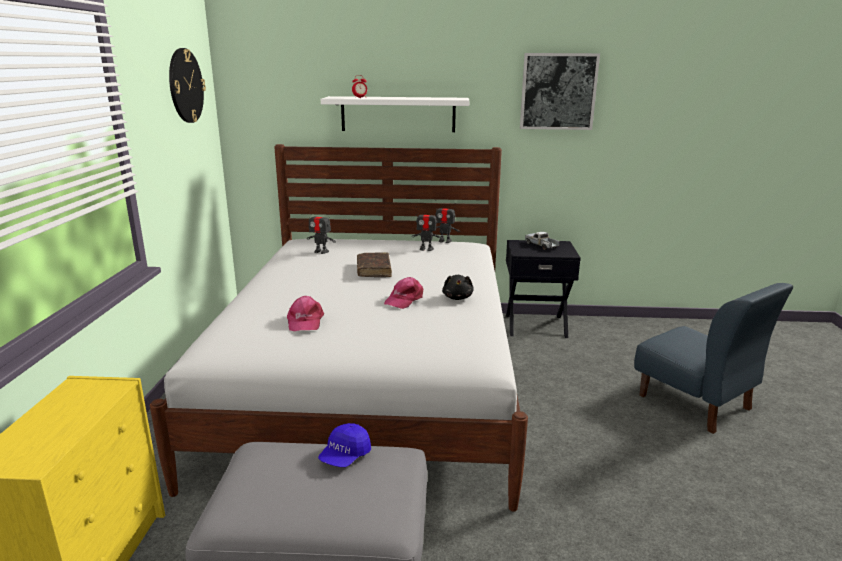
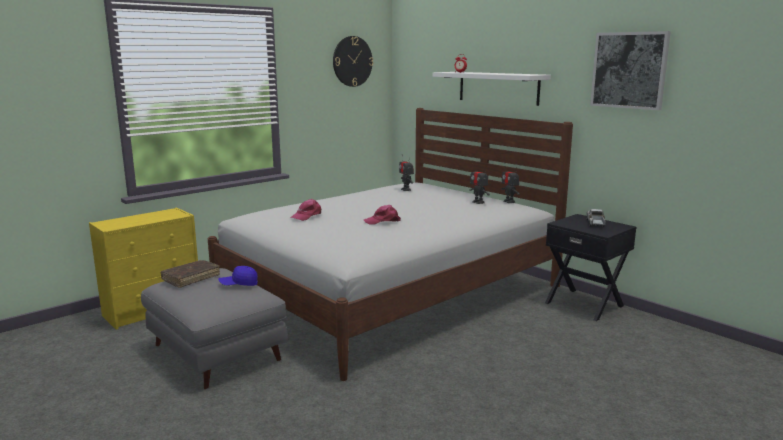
camera: 45 degrees right, 5 degrees down
brown book [357,252,392,277] -> brown book moved to [161,260,220,288]
black plush toy [442,275,474,300] -> none
blue chair [634,283,793,434] -> none

